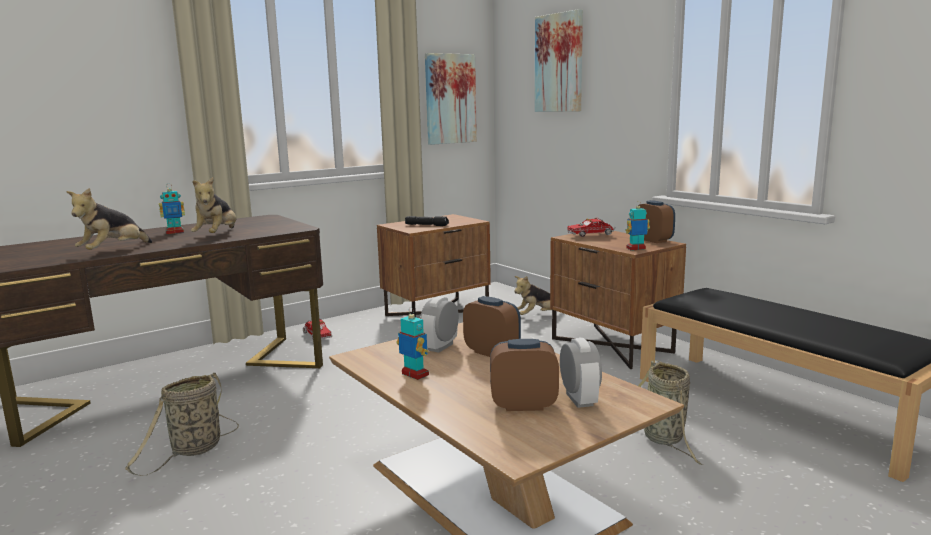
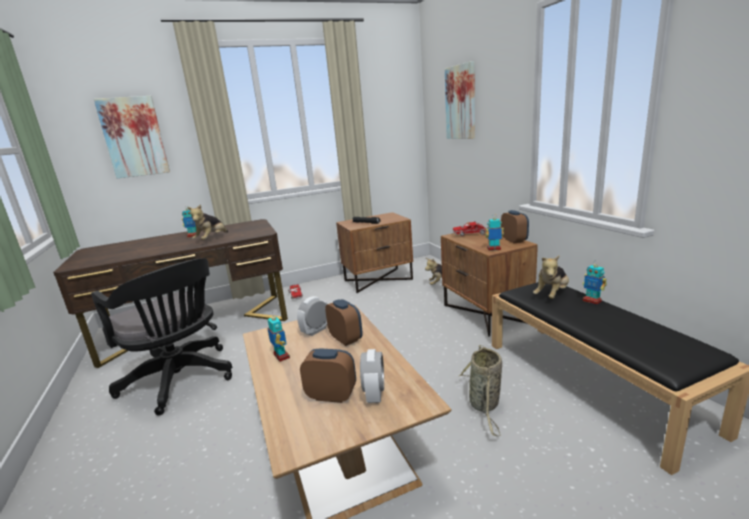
camera: 15 degrees right, 5 degrees up
plush toy [66,188,152,250] -> plush toy moved to [533,255,569,299]
basket [125,373,239,476] -> black office chair [91,258,232,416]
picture [425,53,477,145] -> picture moved to [94,96,170,178]
none -> toy robot [583,260,607,305]

